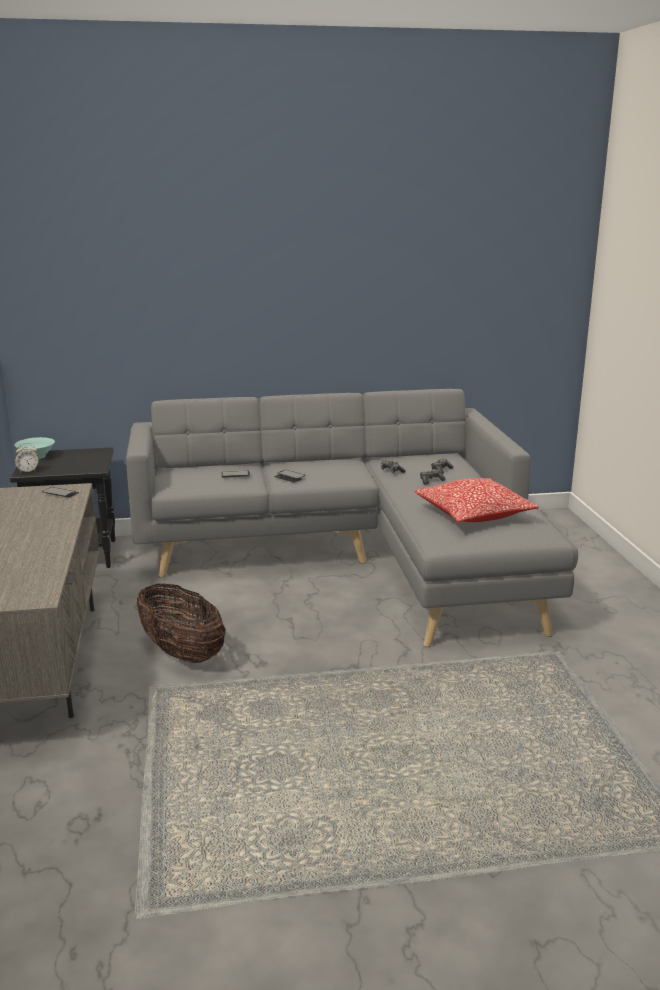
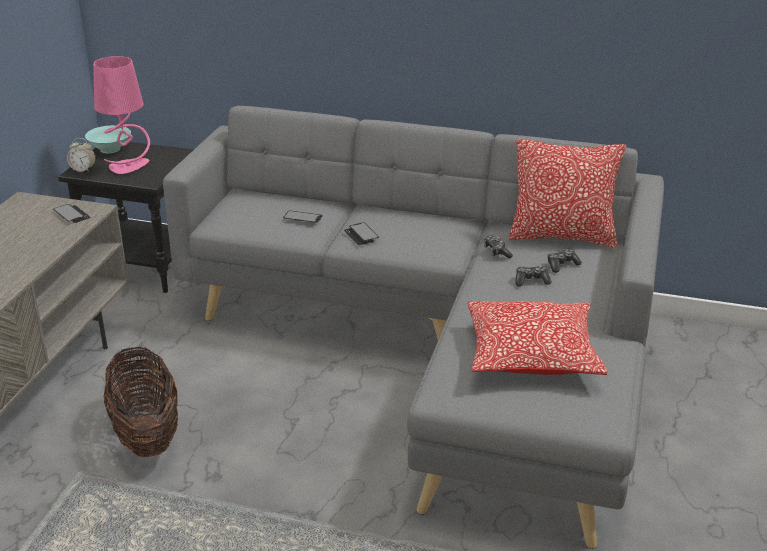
camera: 25 degrees right, 10 degrees up
none -> pink table lamp [93,56,150,174]
none -> pillow [509,139,626,248]

